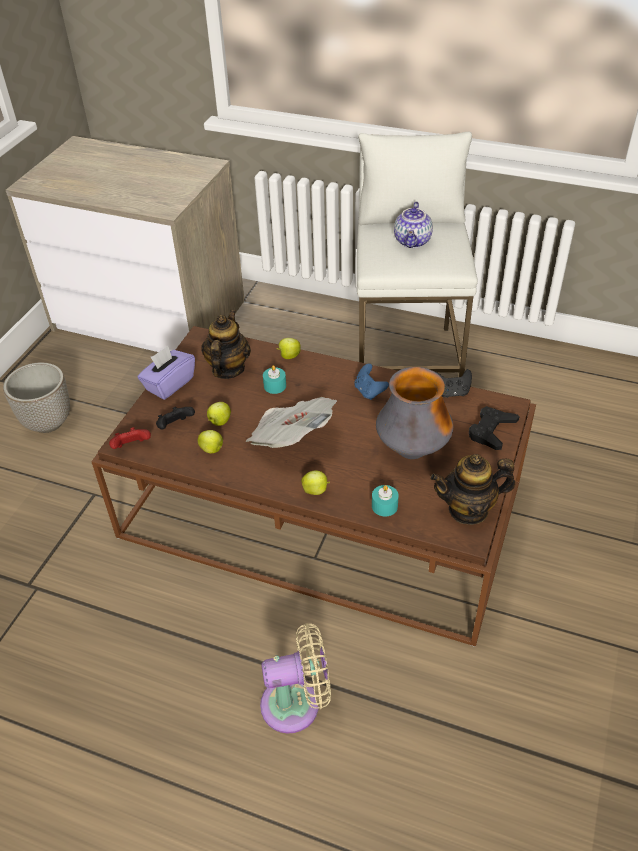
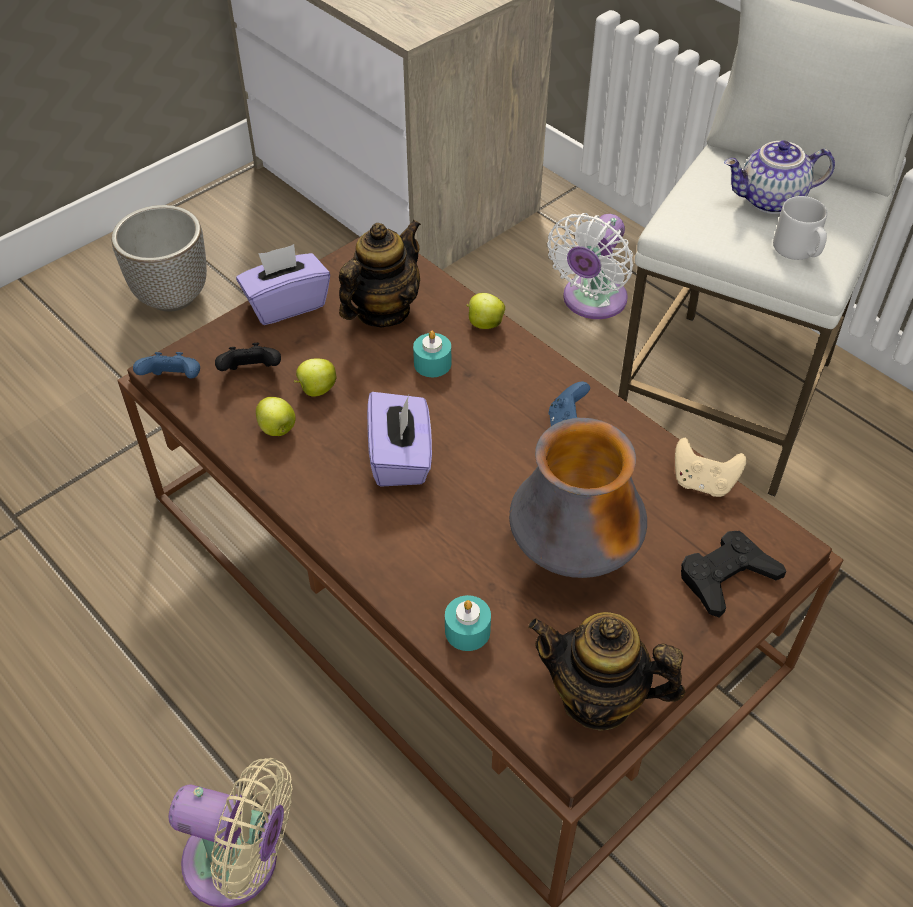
camera: 25 degrees right, 5 degrees up
red game controller [109,427,151,449] -> blue game controller [133,352,200,379]
newspaper [245,397,337,448] -> purple tissue box [367,392,432,487]
apple [301,470,330,495] -> none
teapot [394,202,433,248] -> teapot turned 45 degrees clockwise [724,140,835,214]
black game controller [436,369,472,398] -> beige game controller [675,438,747,497]
none -> white fan [547,213,633,319]
none -> grey mug [773,196,827,260]

